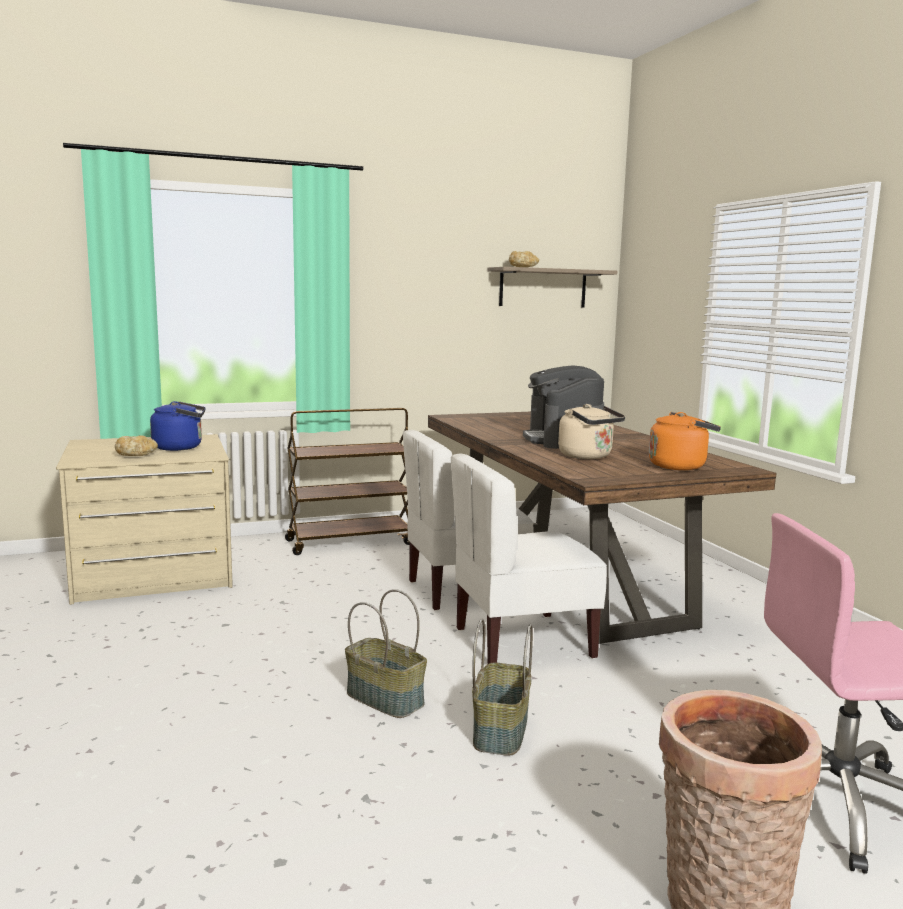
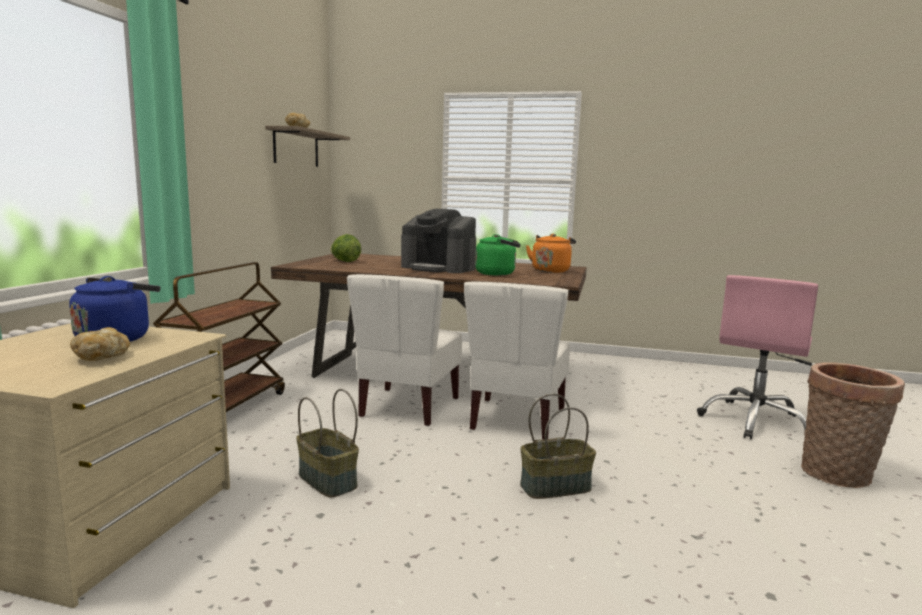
camera: 55 degrees left, 0 degrees up
basket [472,619,533,756] -> basket moved to [296,389,359,498]
beige kettle [558,404,625,459] -> green kettle [475,234,521,276]
none -> lettuce [330,234,361,262]

